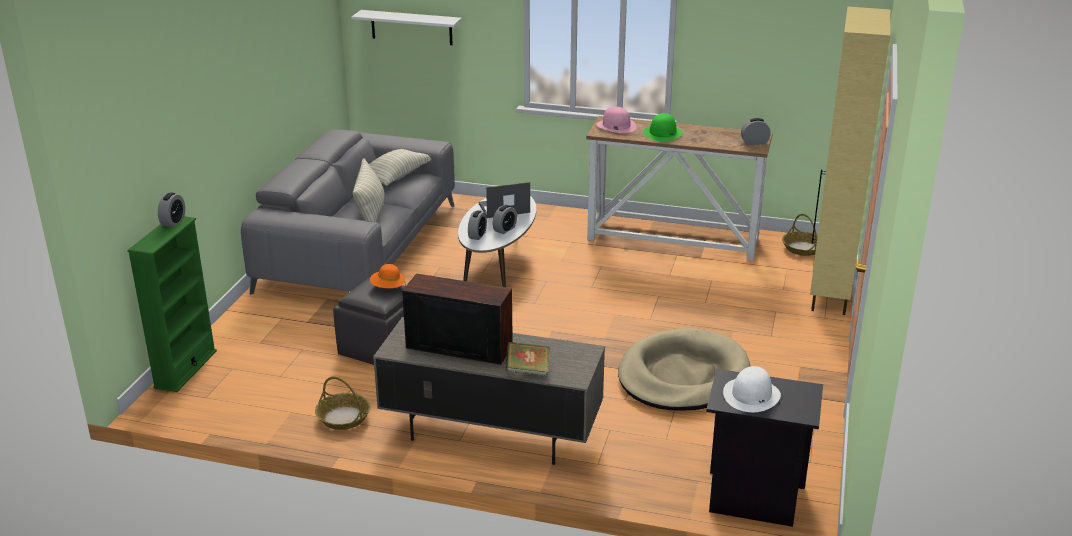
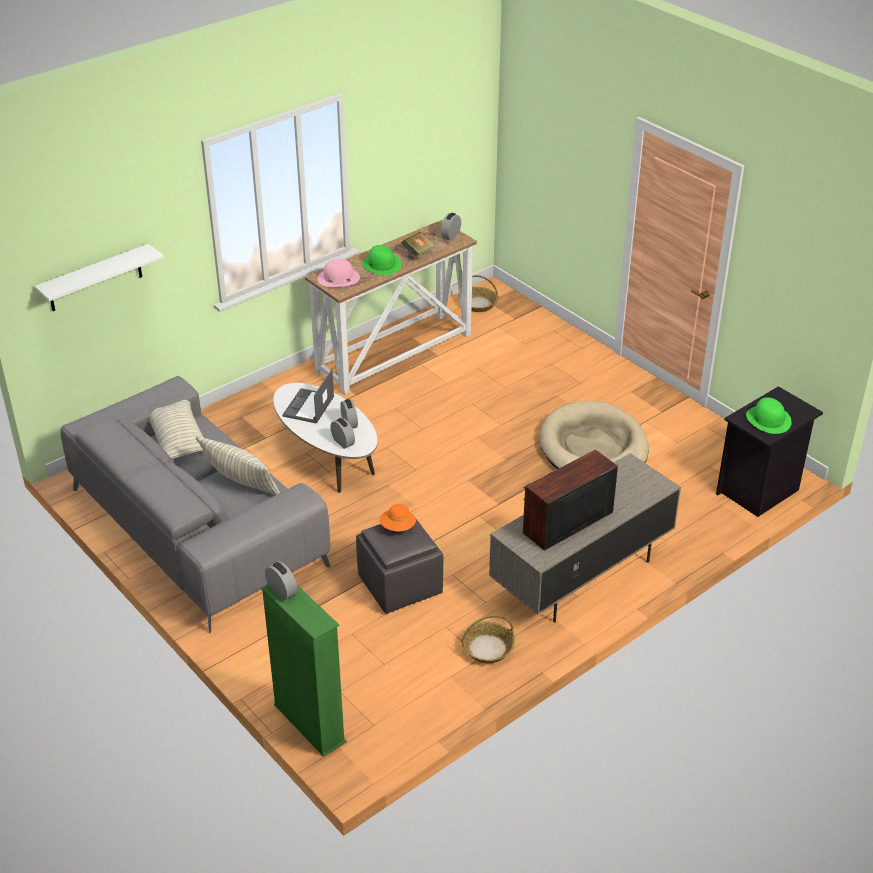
camera: 55 degrees left, 10 degrees up
book [506,342,549,376] -> book moved to [401,232,435,258]
white hat [723,366,781,412] -> green hat [746,397,792,434]
beige cabinet [810,7,890,315] -> none

